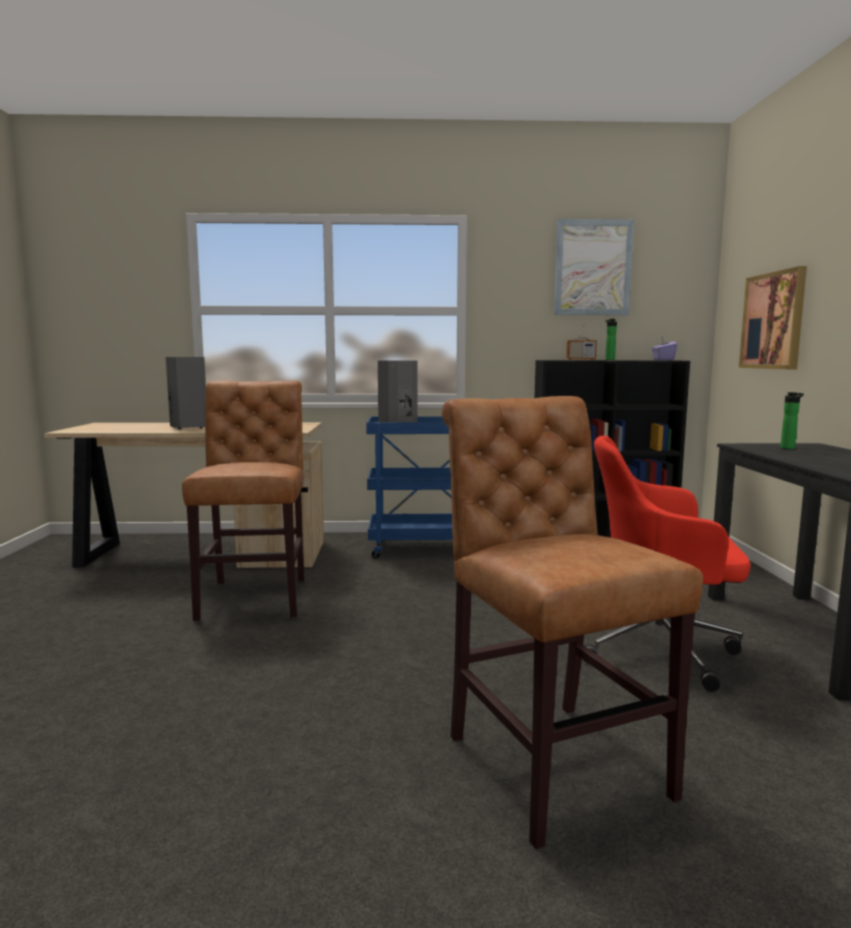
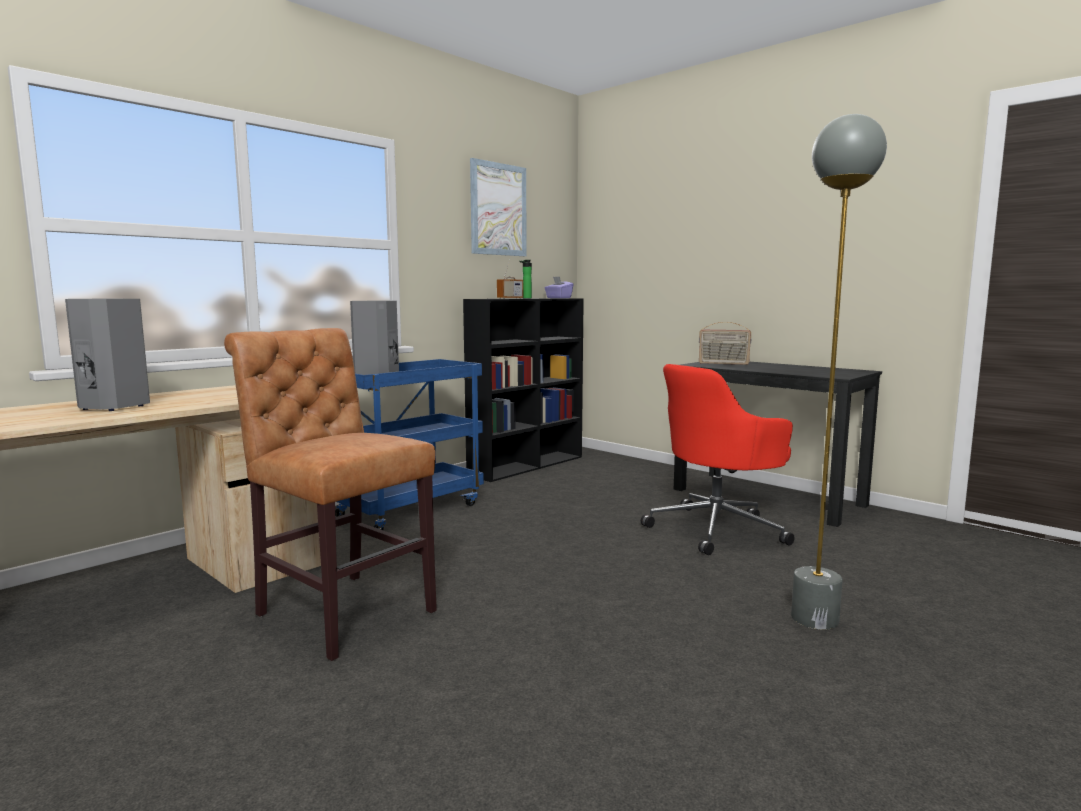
camera: 45 degrees left, 0 degrees up
brown chair [442,396,703,849] -> grey floor lamp [791,114,887,630]
picture [739,266,807,369] -> none
bottle [780,392,804,449] -> radio [699,322,751,365]

